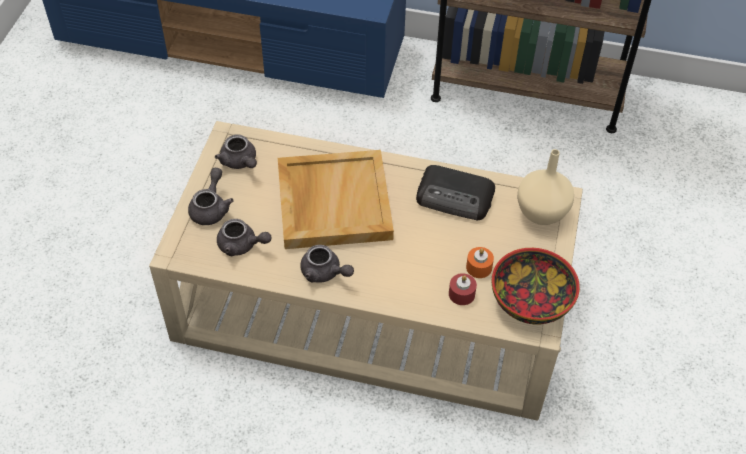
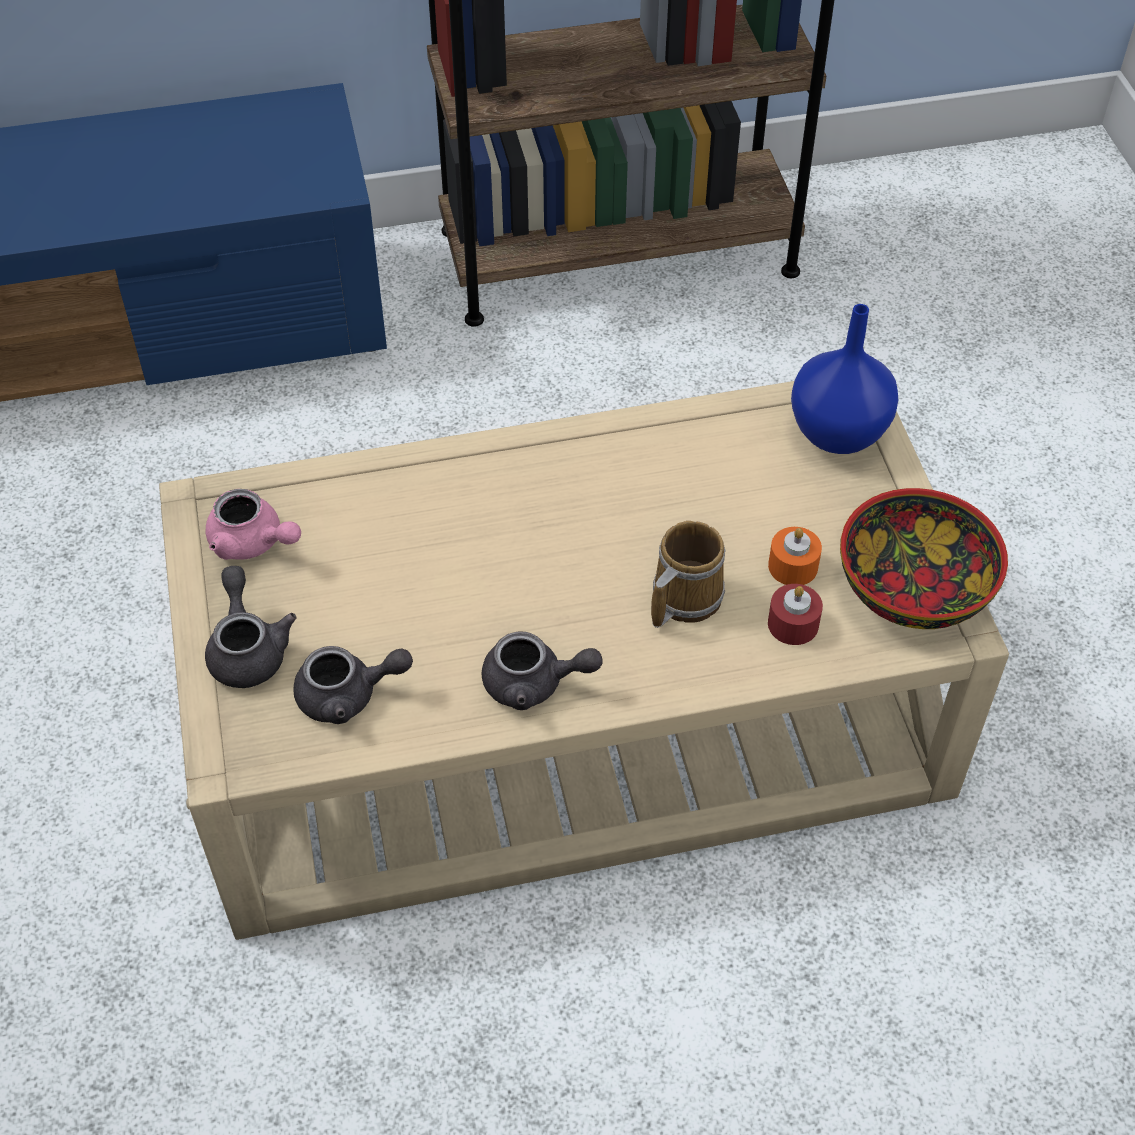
camera: 25 degrees left, 0 degrees up
grey teapot [215,134,257,169] -> pink teapot [205,489,301,560]
beige tray [278,150,394,249] -> none
radio [416,165,495,220] -> none
beige vase [517,149,574,225] -> blue vase [791,304,898,454]
none -> mug [651,521,726,628]

